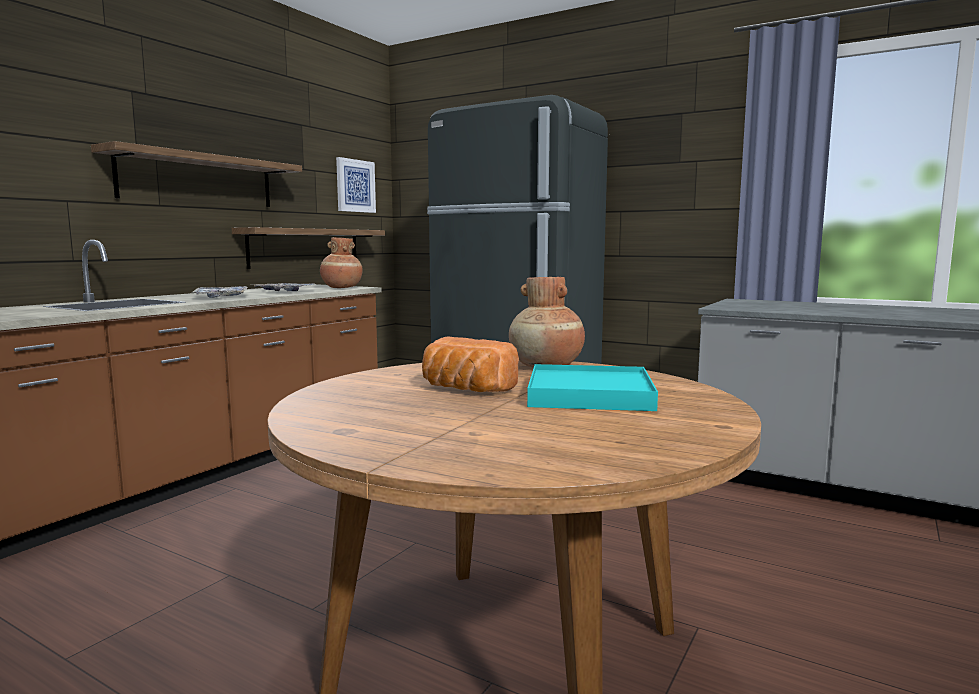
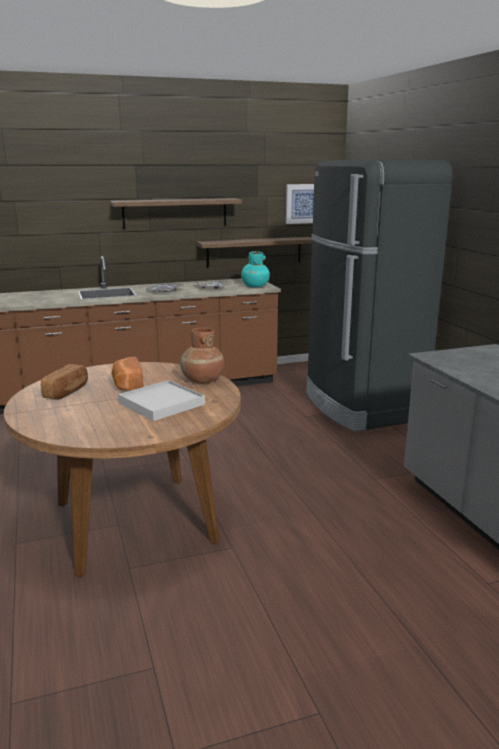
camera: 40 degrees right, 10 degrees up
brown vase [320,237,363,288] -> turquoise vase [241,251,270,287]
turquoise tray [527,364,658,411] -> white tray [118,380,205,421]
none -> bread [41,364,88,400]

